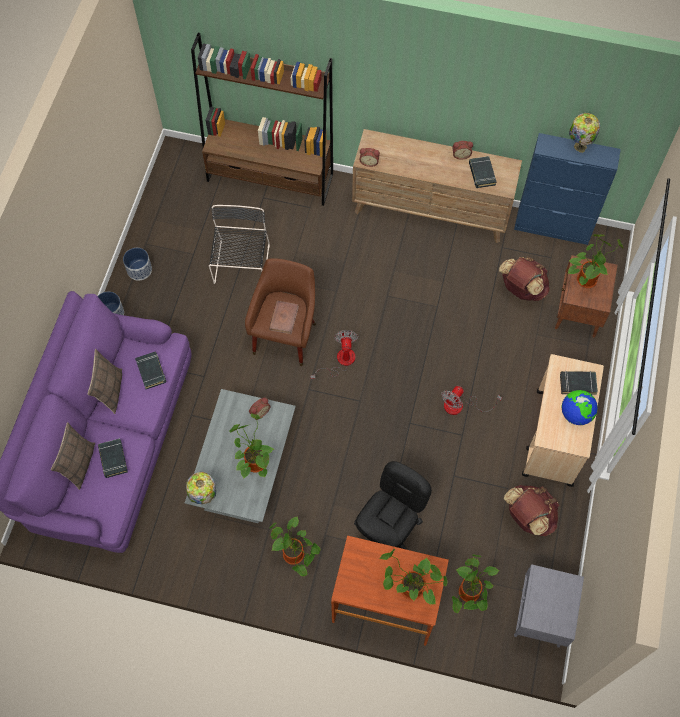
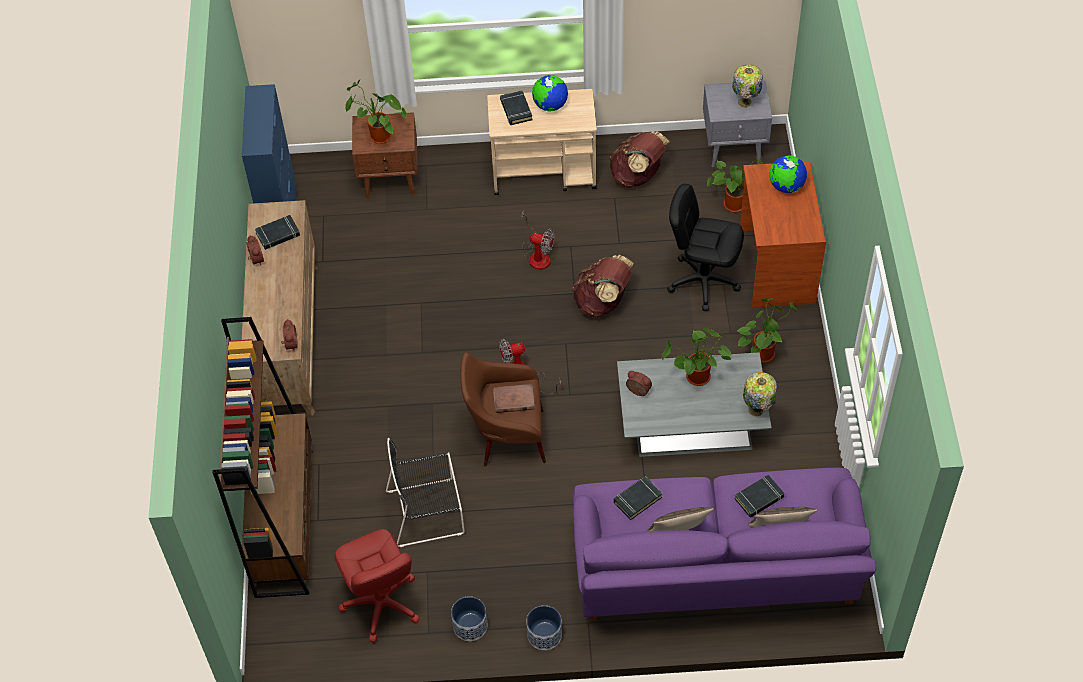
camera: 105 degrees left, 10 degrees down
potted plant [379,549,447,605] -> globe [769,155,807,193]
brown backpack [499,257,550,301] -> brown backpack moved to [572,255,634,318]
table lamp [569,113,600,153] -> table lamp moved to [732,64,763,108]
none -> red office chair [335,529,420,642]

